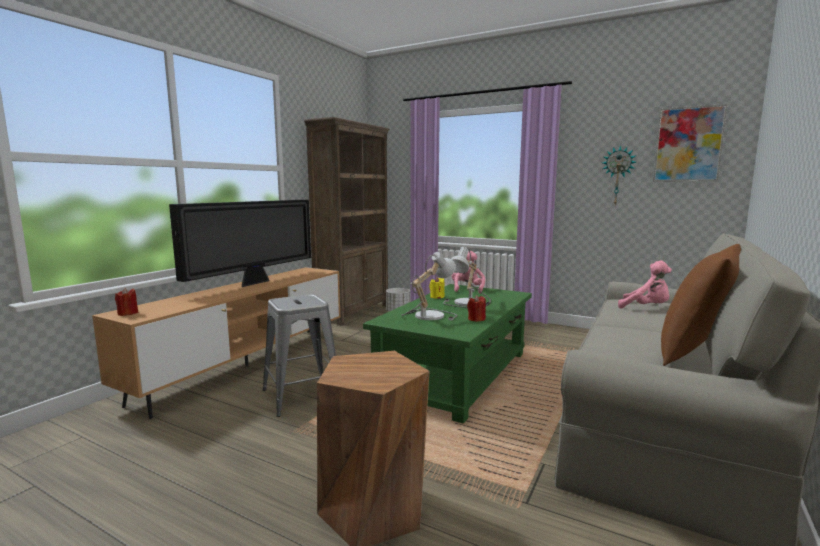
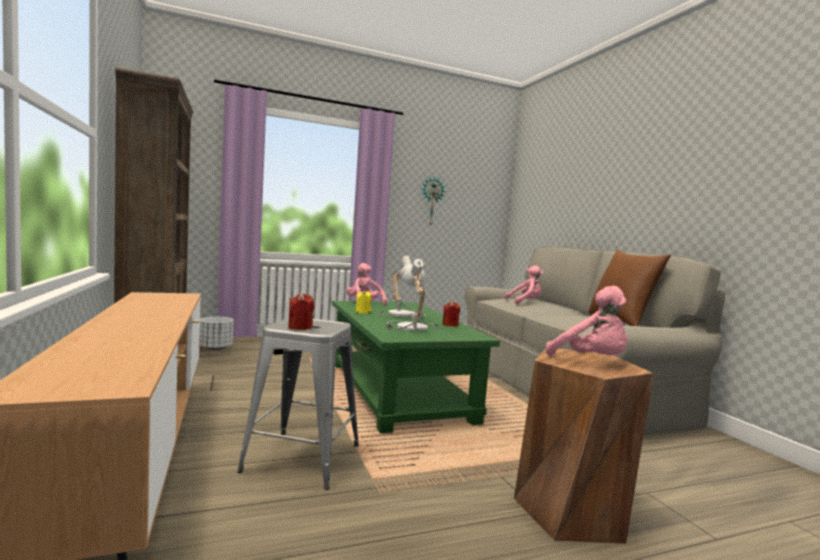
camera: 50 degrees left, 5 degrees down
red candle [115,288,139,316] -> red candle moved to [288,293,314,330]
television [169,200,311,287] -> none
picture [653,104,728,182] -> none
none -> pink plush toy [546,286,628,356]

